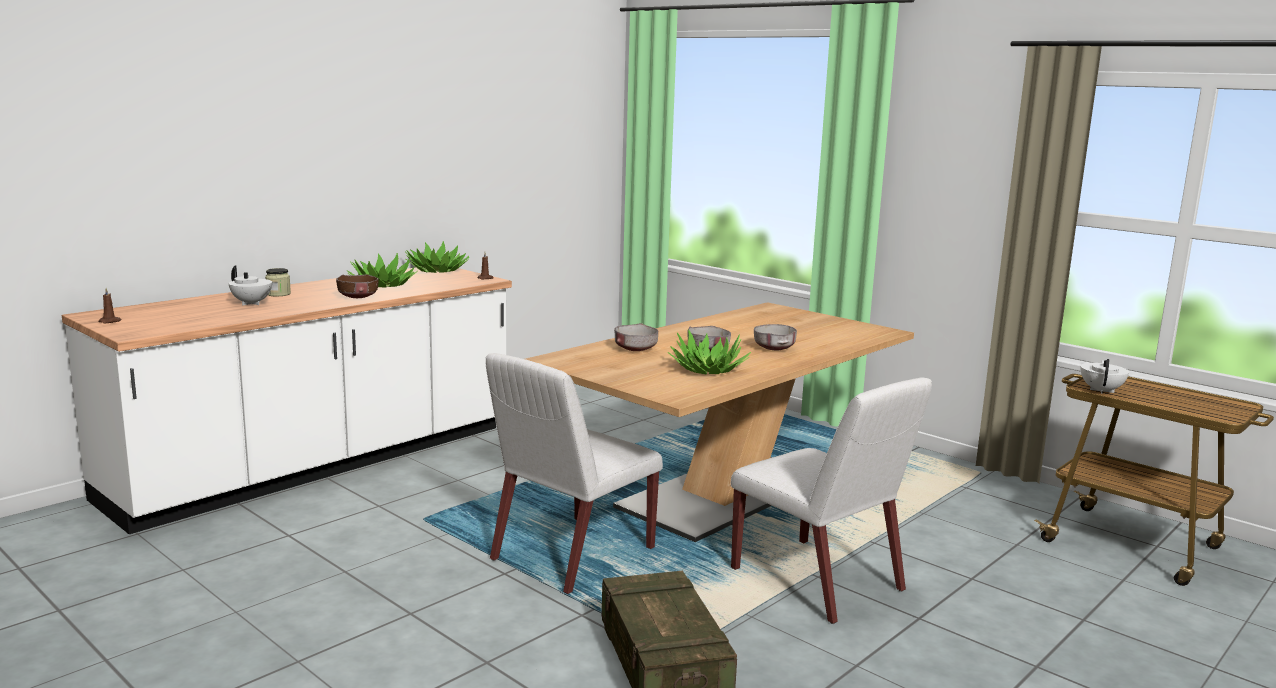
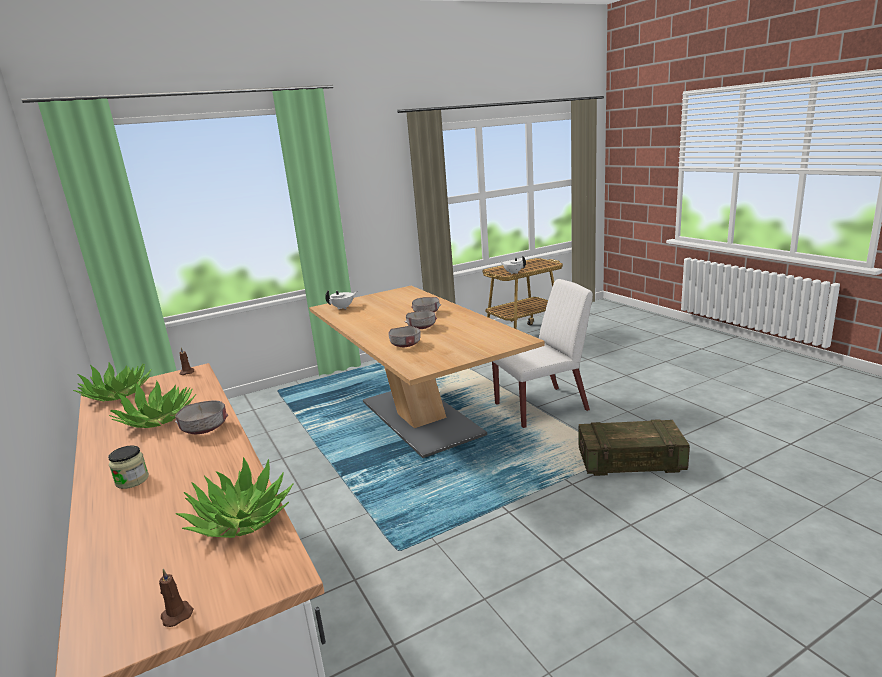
camera: 70 degrees left, 5 degrees up
white teapot [229,266,272,305] -> white teapot moved to [325,290,358,309]
brown bowl [336,274,379,298] -> grey bowl [175,401,228,434]
white chair [485,353,663,594] -> none
potted plant [668,329,751,375] -> potted plant moved to [176,457,294,538]

